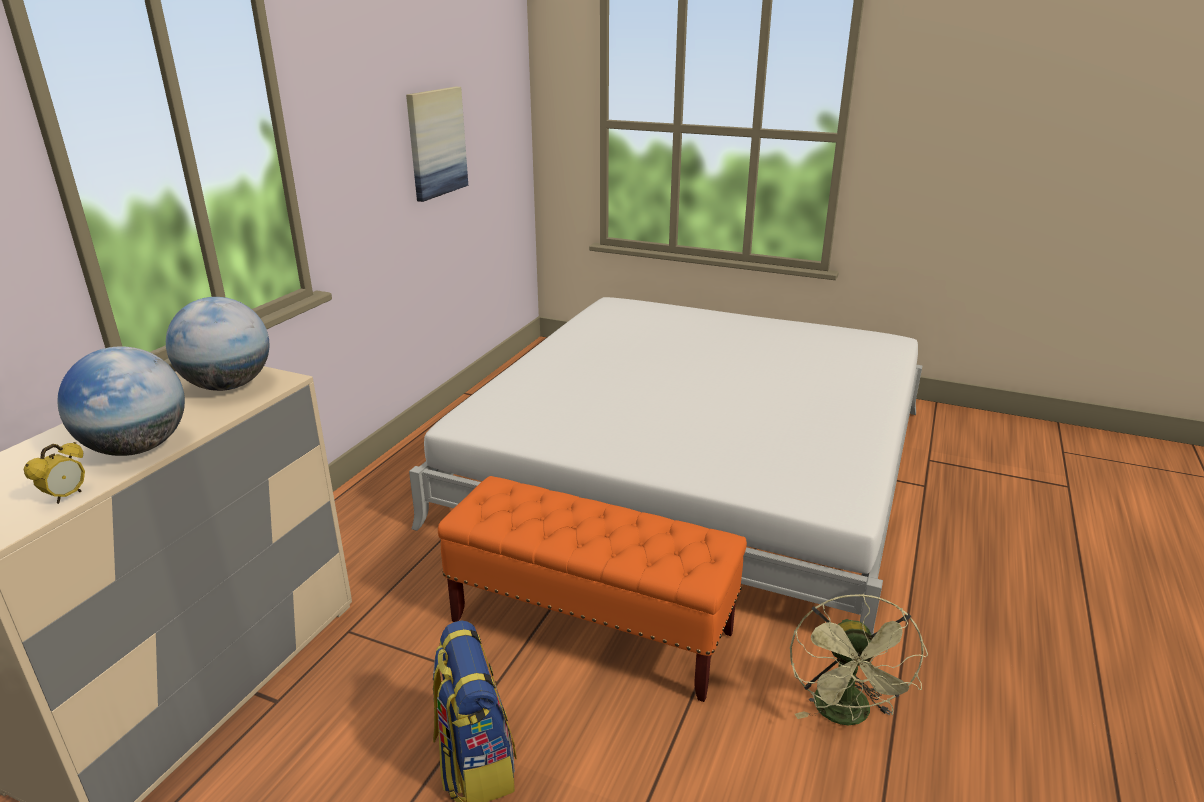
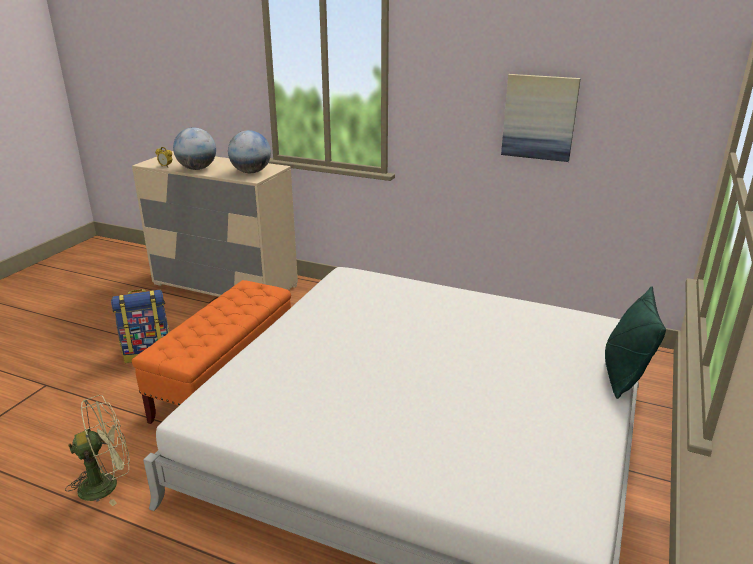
camera: 90 degrees right, 0 degrees up
green fan [790,594,928,726] -> green fan turned 150 degrees clockwise [65,395,130,506]
none -> green pillow [605,287,666,399]

